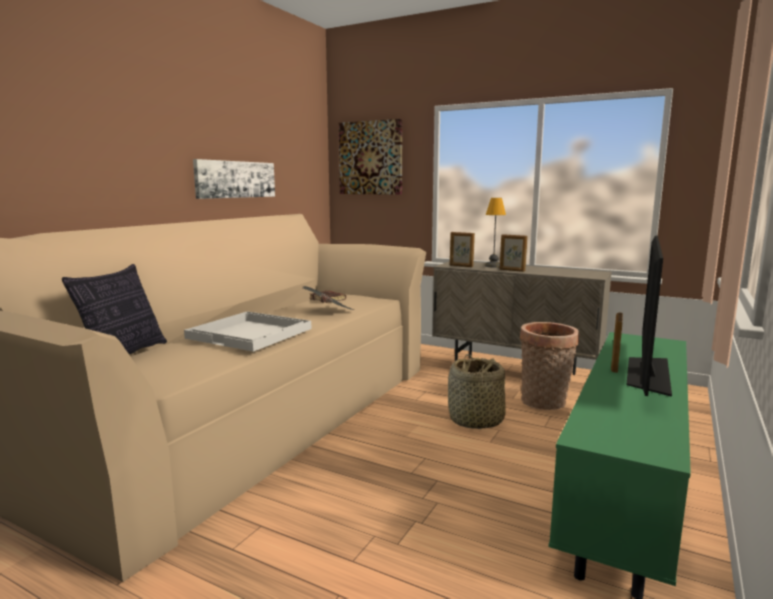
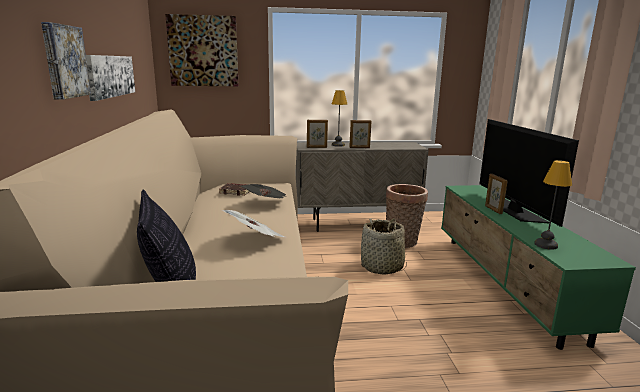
camera: 35 degrees left, 5 degrees up
white tray [184,311,312,352] -> newspaper [222,210,285,237]
none -> picture [41,22,91,100]
none -> table lamp [534,160,572,250]

